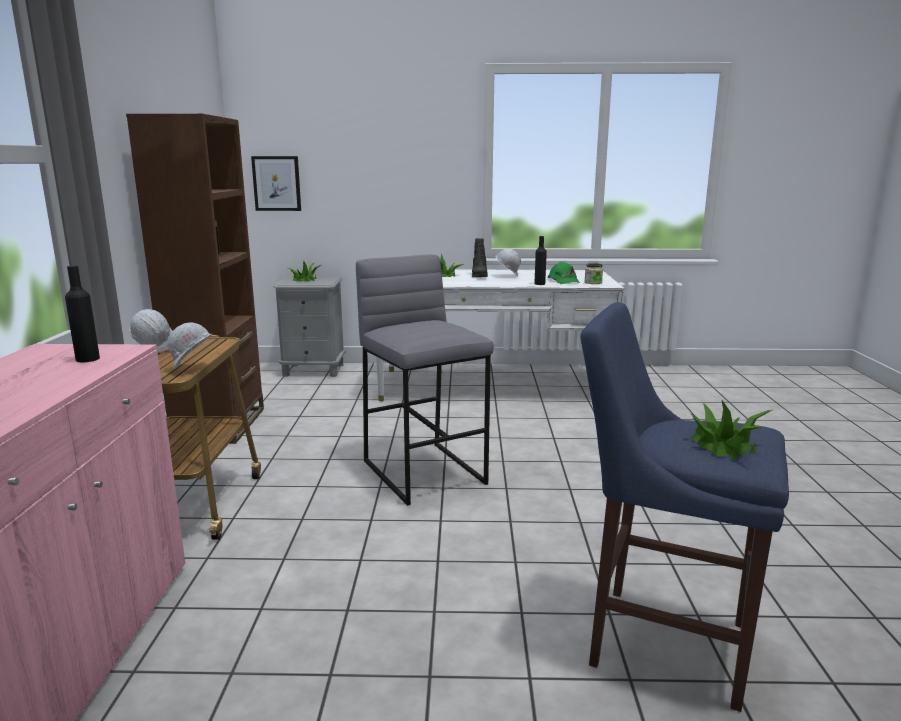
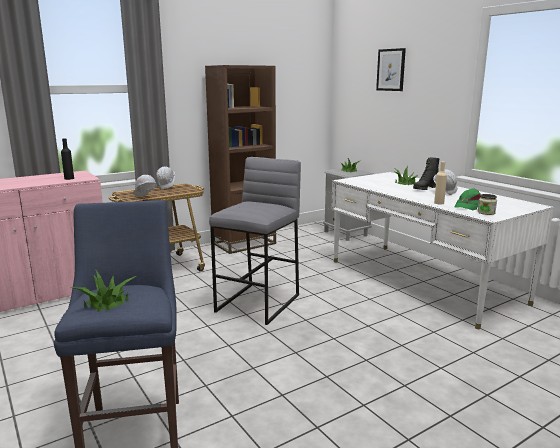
camera: 55 degrees right, 0 degrees up
picture [251,156,301,211] -> picture moved to [376,48,406,91]
black bottle [534,236,547,285] -> beige bottle [434,162,447,204]

